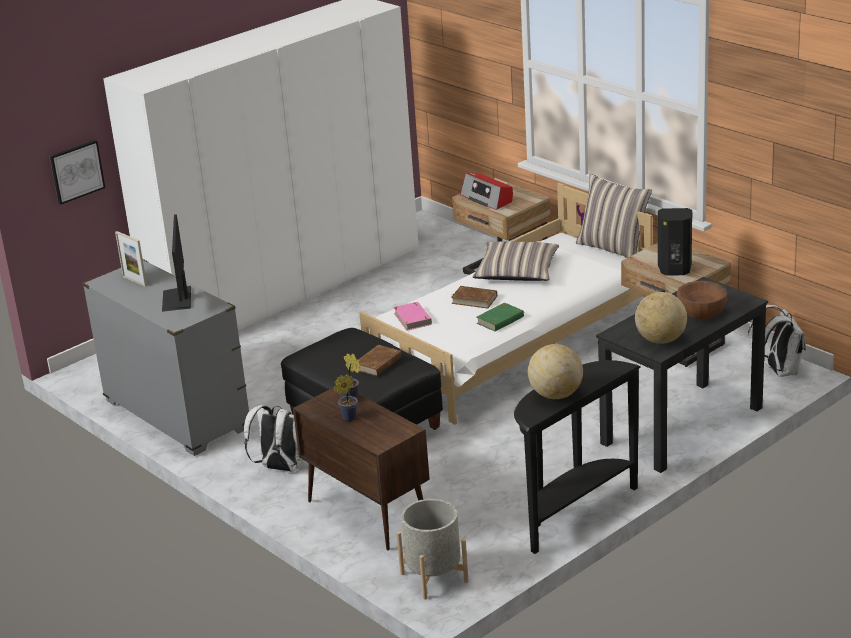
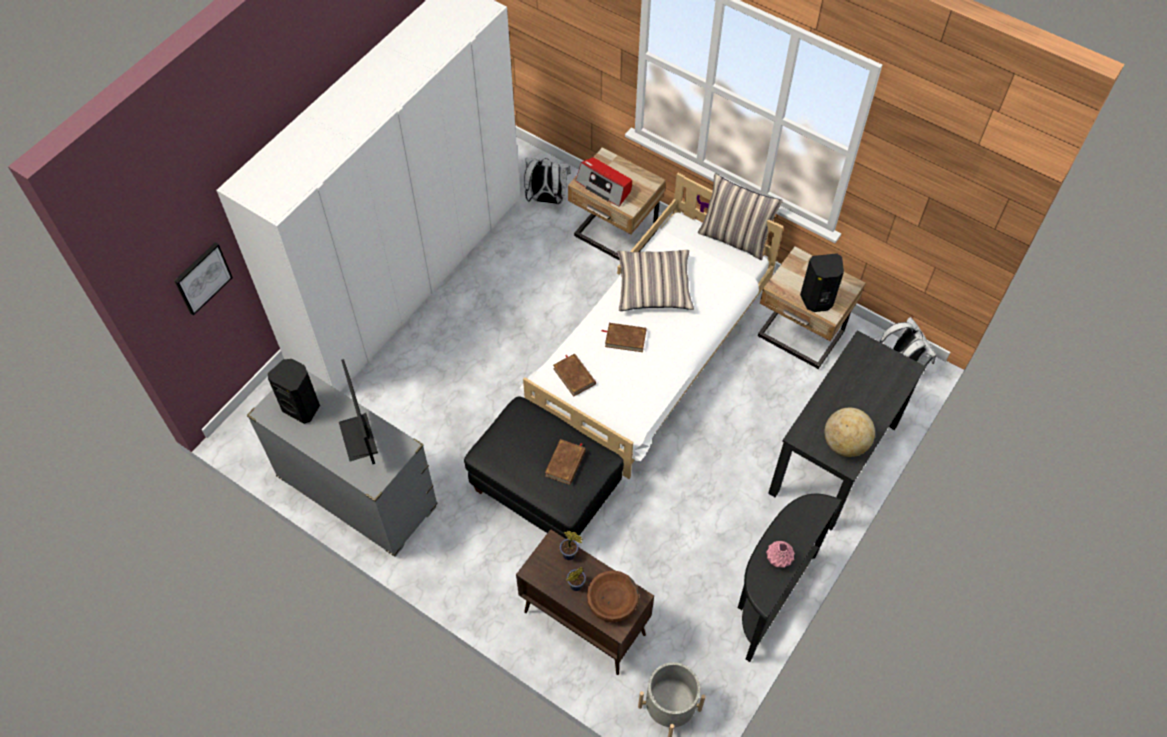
camera: 15 degrees left, 30 degrees up
picture frame [115,231,147,287] -> black speaker [268,359,320,424]
white backpack [244,405,304,472] -> white backpack moved to [524,157,571,204]
pink book [393,302,432,331] -> brown book [553,353,596,397]
green book [477,303,524,331] -> none
globe [528,344,583,399] -> pink vase [766,541,795,568]
brown bowl [677,281,728,319] -> brown bowl moved to [587,570,639,623]

